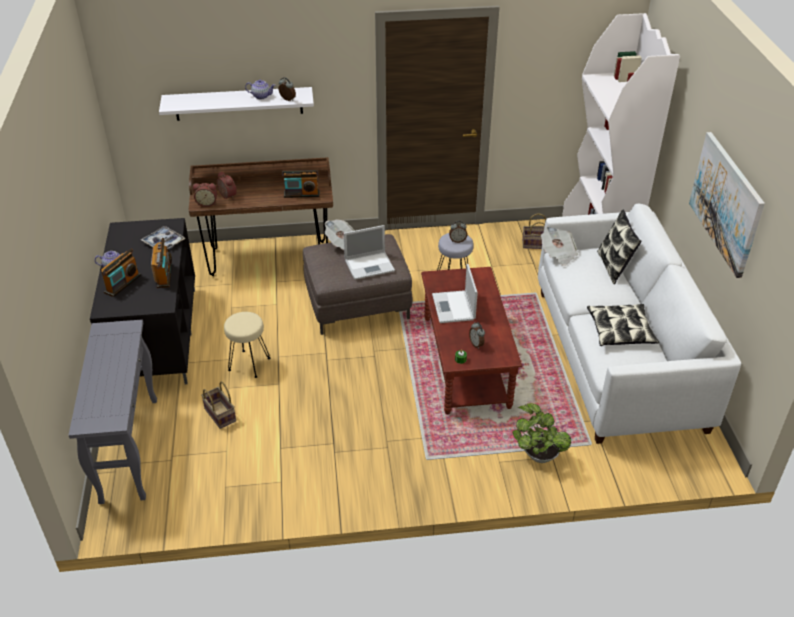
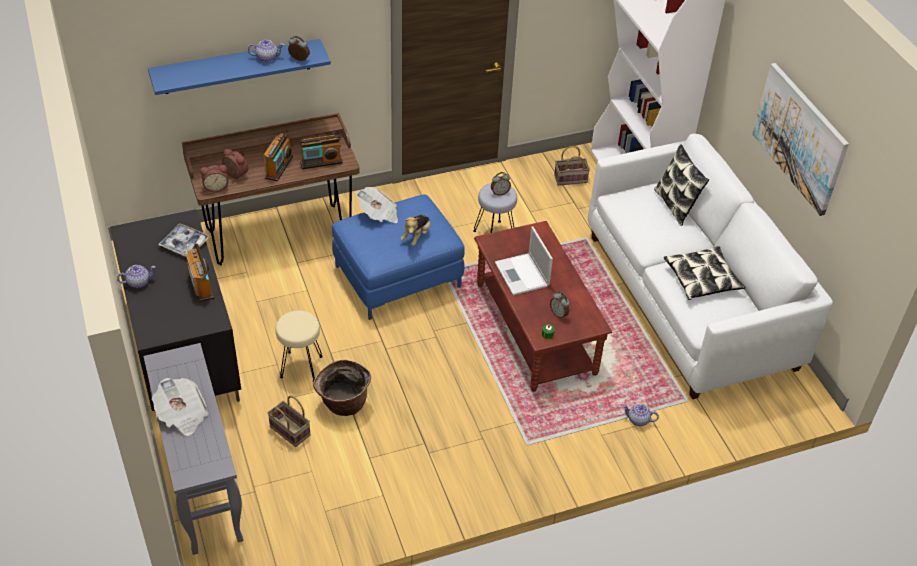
camera: 15 degrees left, 5 degrees up
radio [101,249,141,297] -> radio moved to [264,130,293,181]
white shelf [159,87,314,121] -> blue shelf [148,39,331,95]
brown ottoman [303,234,412,335] -> blue ottoman [332,194,465,320]
laptop [344,225,395,280] -> plush toy [400,215,431,246]
potted plant [512,403,571,463] -> teapot [623,404,659,426]
newspaper [541,226,578,266] -> newspaper moved to [152,378,209,436]
none -> basket [313,360,371,416]

